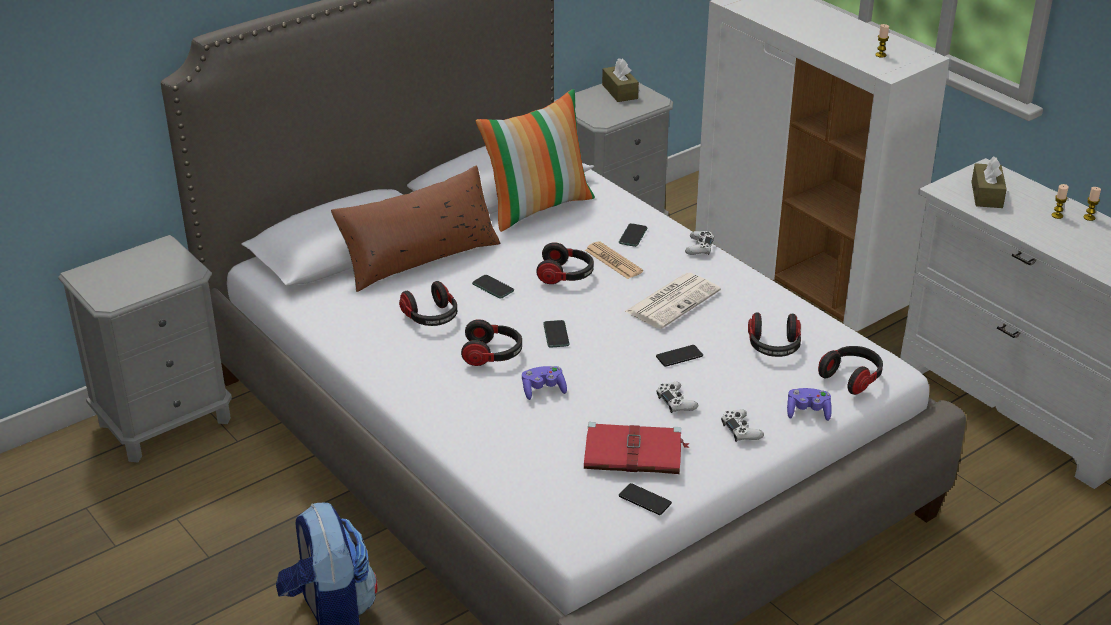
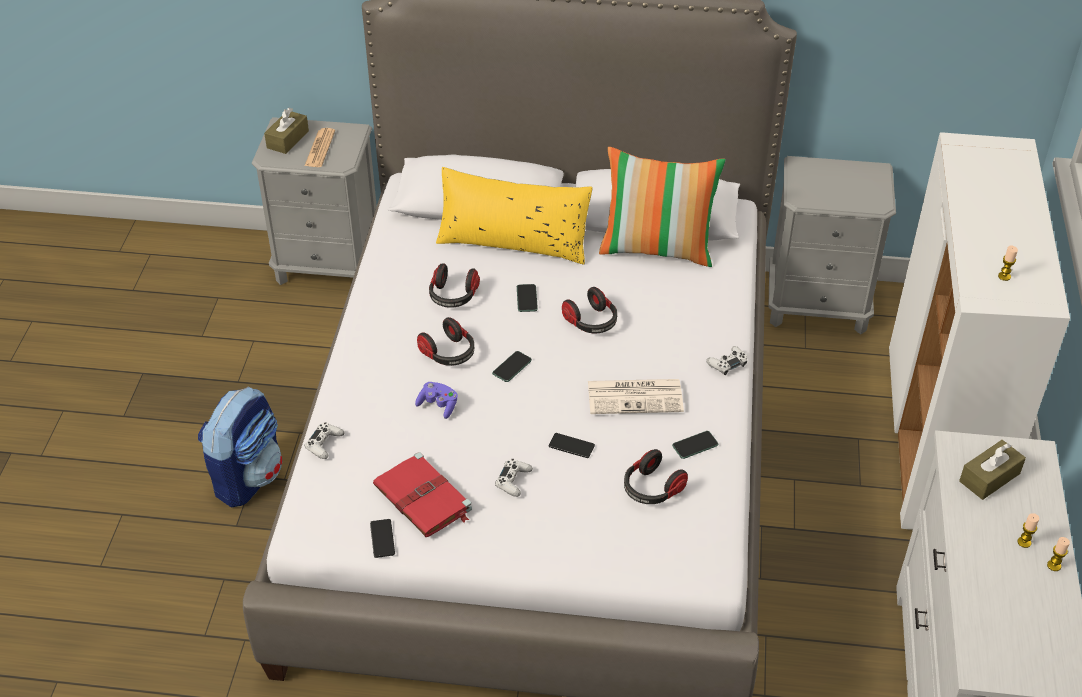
camera: 45 degrees right, 10 degrees up
brown pillow [331,165,500,292] -> yellow pillow [436,167,593,265]
newspaper [585,241,643,279] -> newspaper moved to [304,128,335,167]
brown tissue box [602,58,639,102] -> brown tissue box moved to [264,108,309,154]
phone [619,223,647,247] -> phone moved to [672,431,718,459]
white game controller [721,409,764,442] -> white game controller moved to [305,422,345,459]
purple game controller [787,388,832,421] -> none
headphones [818,346,883,395] -> none

